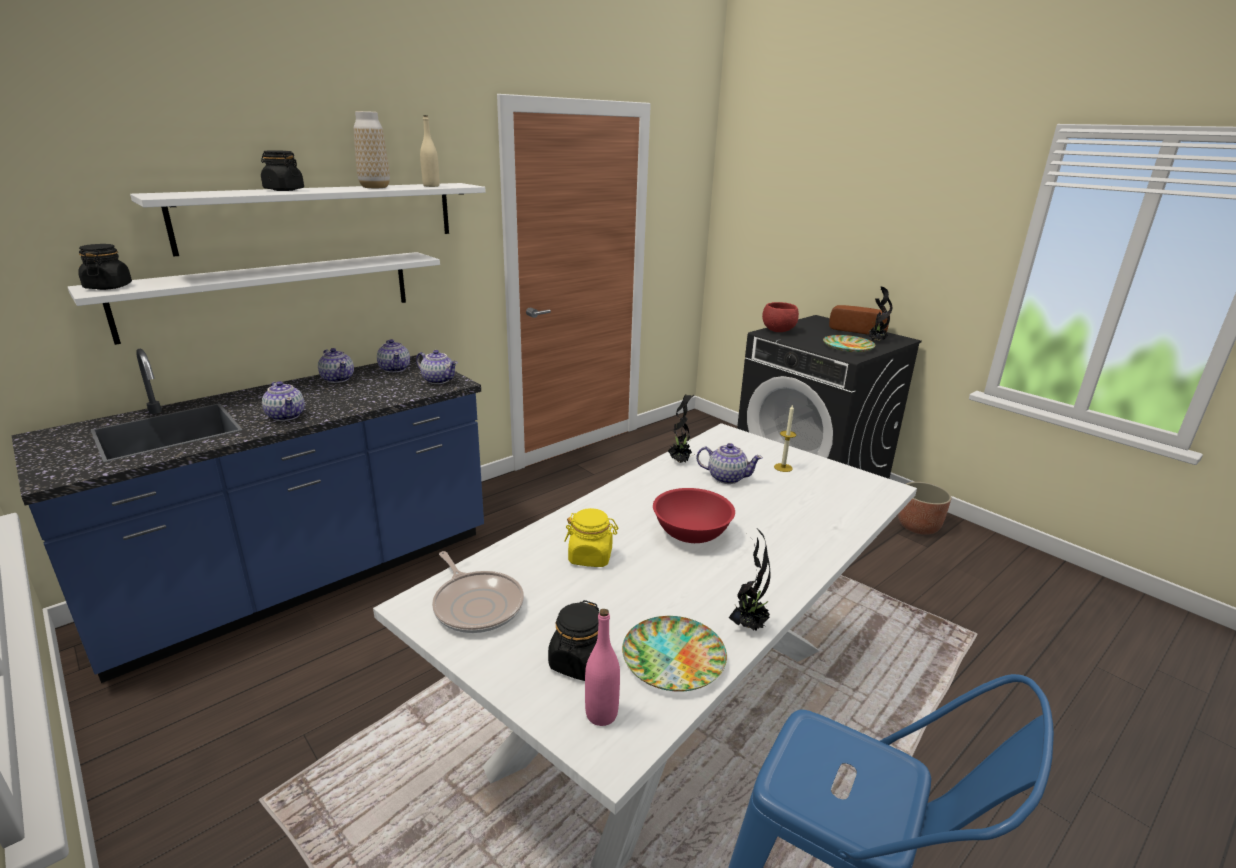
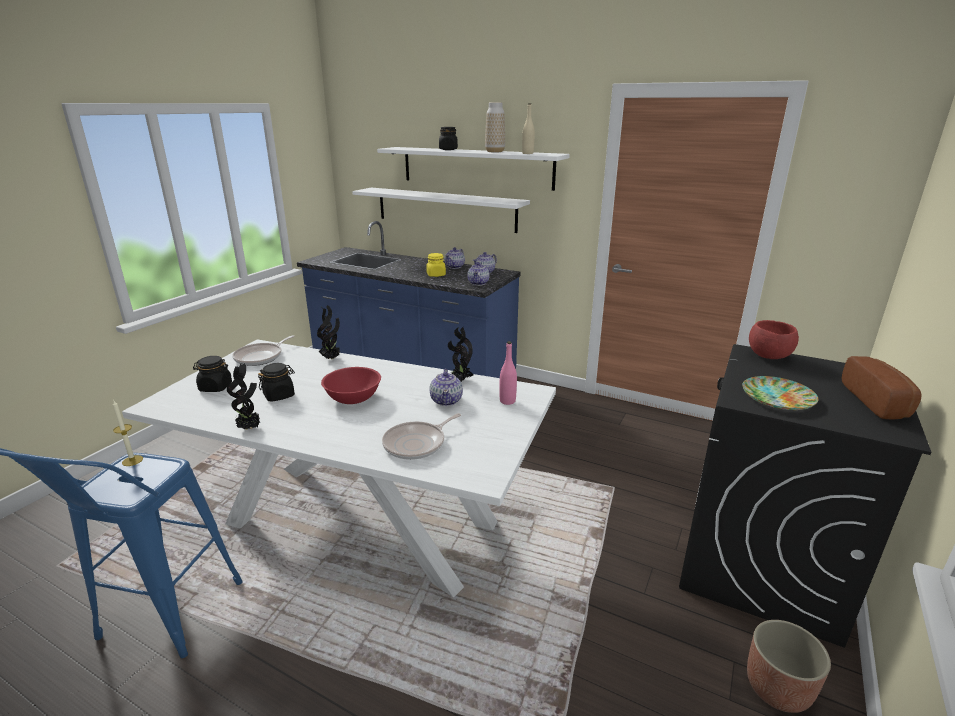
camera: 70 degrees right, 0 degrees up
black jar [78,244,132,290] -> black jar moved to [258,363,295,402]
teapot [262,381,305,421] -> none
yellow jar [564,508,618,567] -> yellow jar moved to [426,253,446,277]
pink bottle [585,609,620,726] -> pink bottle moved to [499,341,517,405]
plate [622,616,727,692] -> none
candle [774,404,796,472] -> candle moved to [113,401,143,466]
potted plant [867,286,892,341] -> potted plant moved to [317,305,341,359]
none -> frying pan [382,413,461,460]

